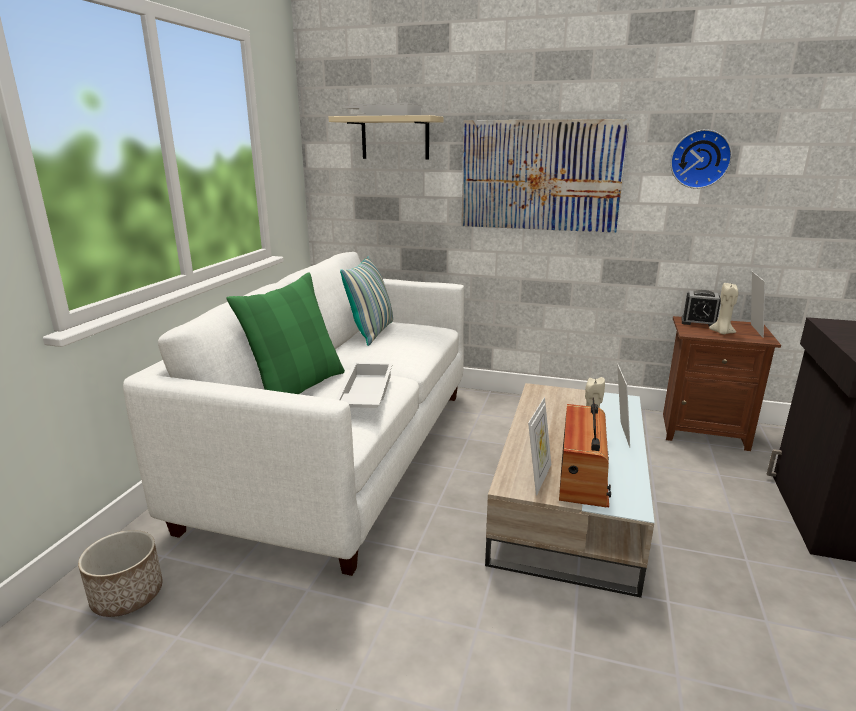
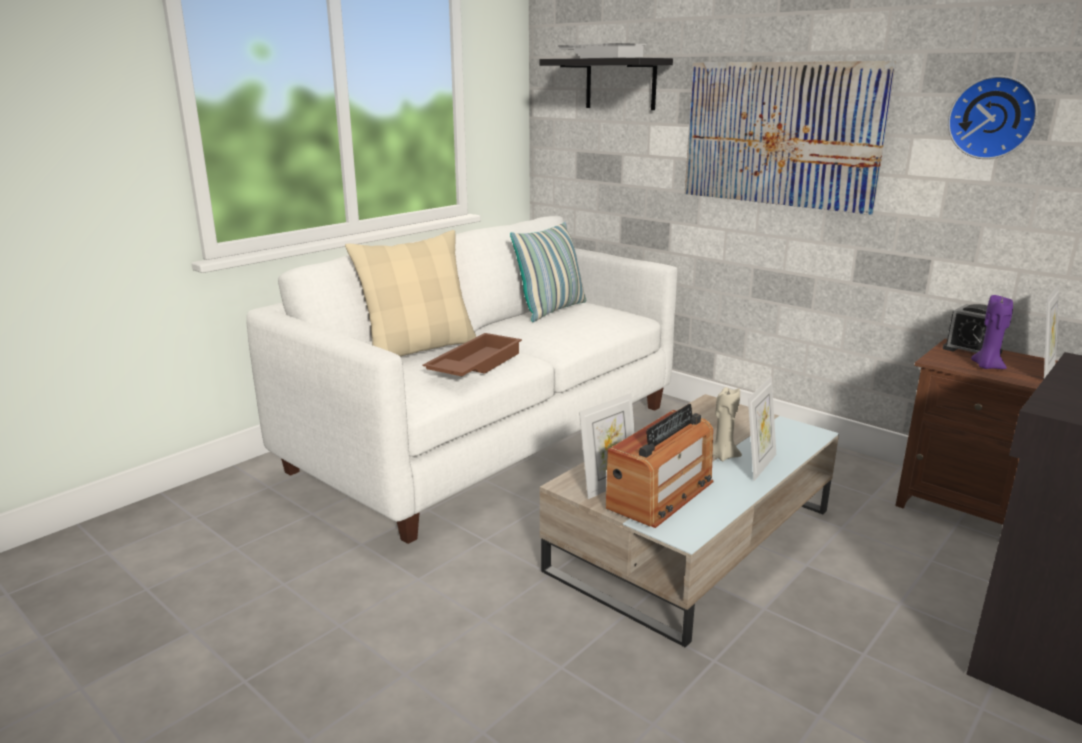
camera: 25 degrees right, 0 degrees up
planter [78,530,163,617] -> none
green pillow [226,273,345,394] -> beige pillow [345,230,476,356]
beige shelf [329,115,444,159] -> black shelf [540,58,673,110]
white tray [336,363,393,408] -> brown tray [423,333,522,376]
beige candle [709,283,738,335] -> purple candle [971,295,1013,369]

